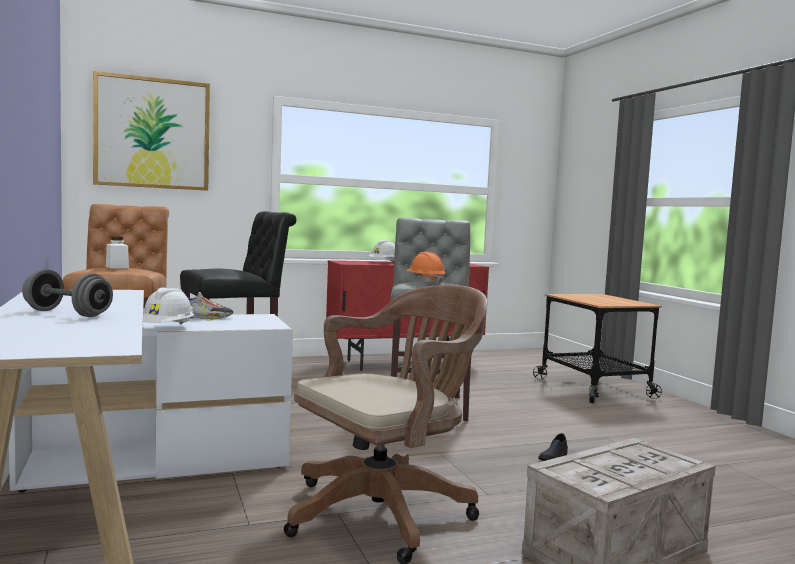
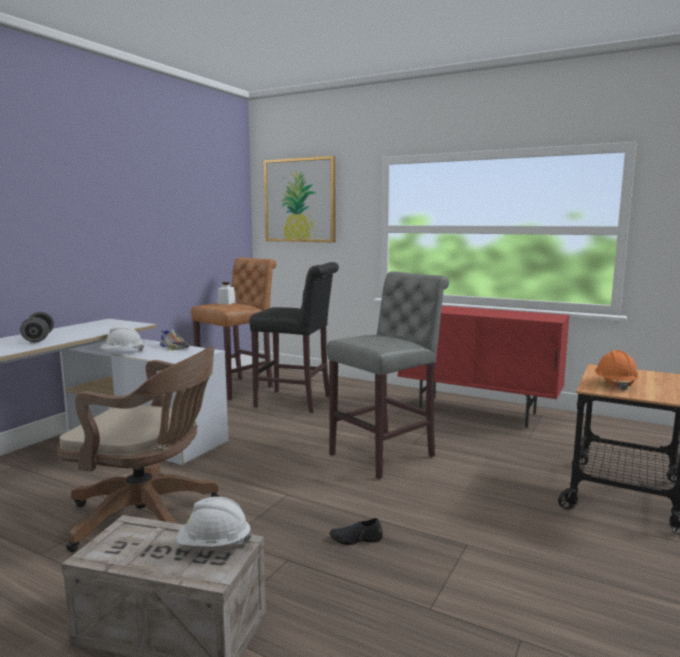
camera: 50 degrees right, 5 degrees up
white hard hat [368,240,395,263] -> white hard hat moved to [176,497,252,547]
orange hard hat [406,252,445,284] -> orange hard hat moved to [595,350,639,391]

